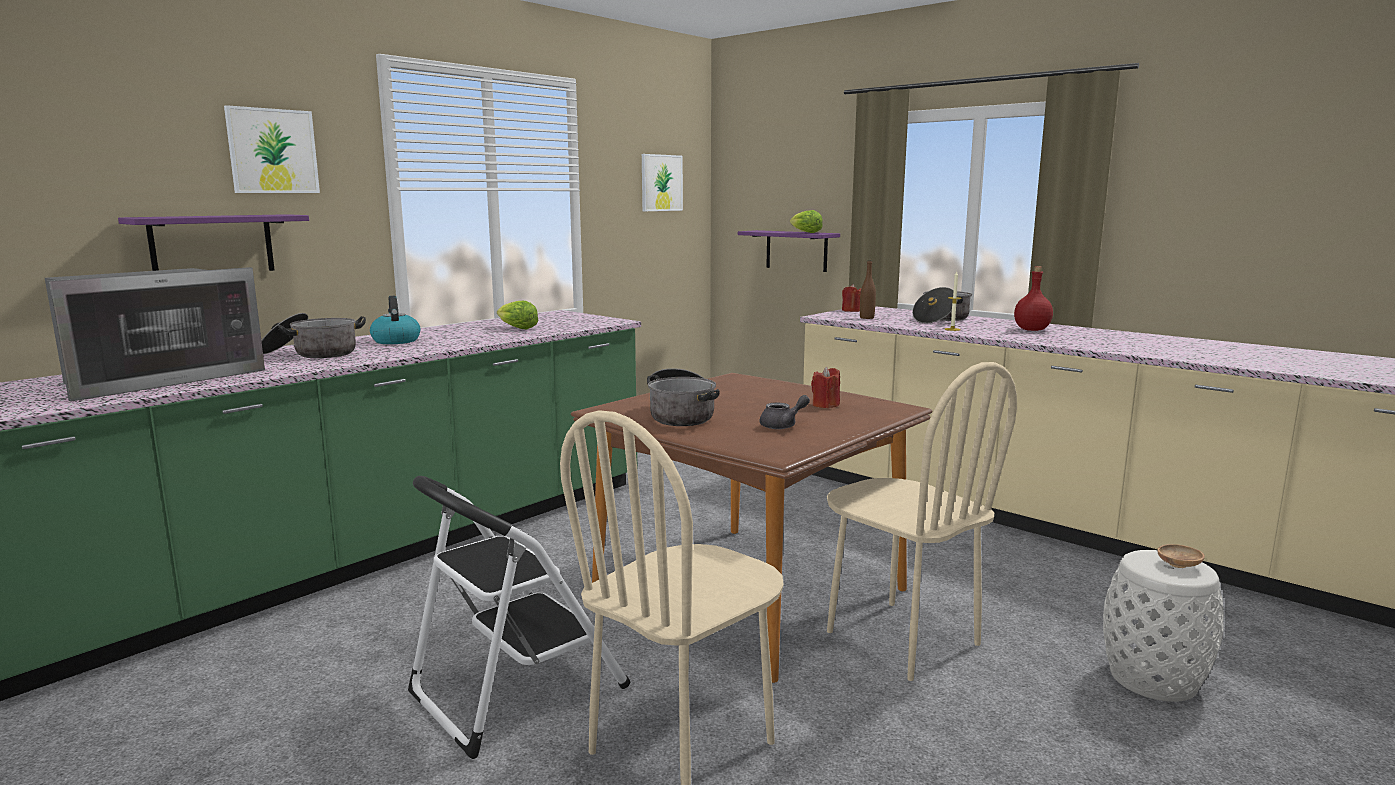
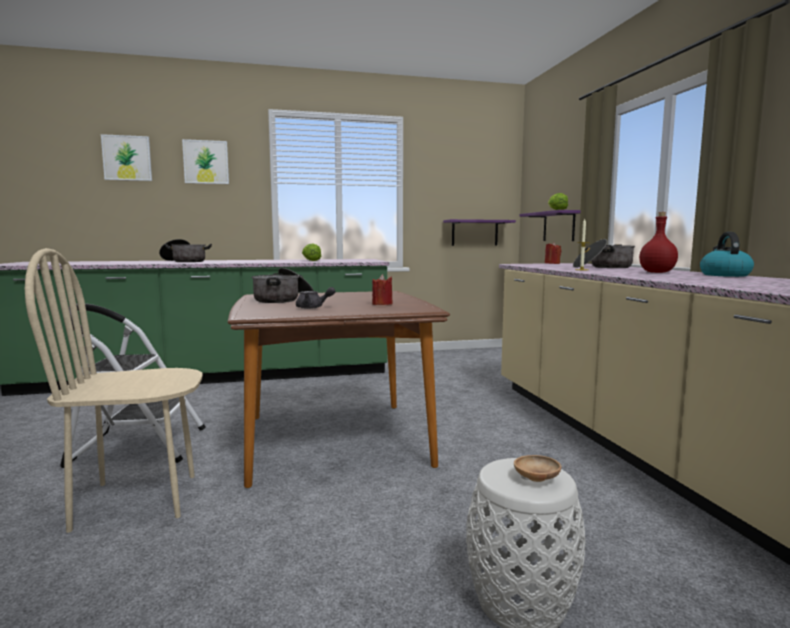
camera: 35 degrees right, 5 degrees down
microwave [45,267,265,402] -> none
purple shelf [118,214,309,271] -> purple shelf moved to [443,219,516,246]
kettle [370,296,420,344] -> kettle moved to [700,232,754,277]
picture [642,154,683,211] -> picture moved to [101,134,152,181]
beige chair [827,362,1017,681] -> none
brown bottle [860,260,876,319] -> none

